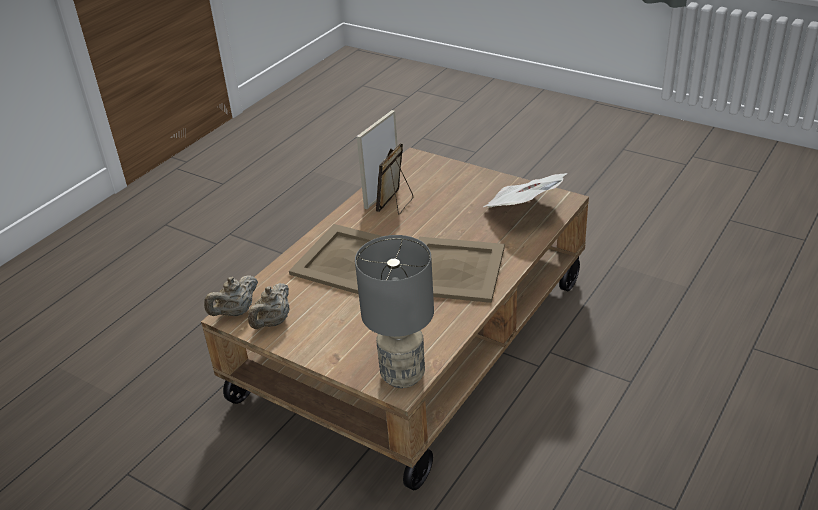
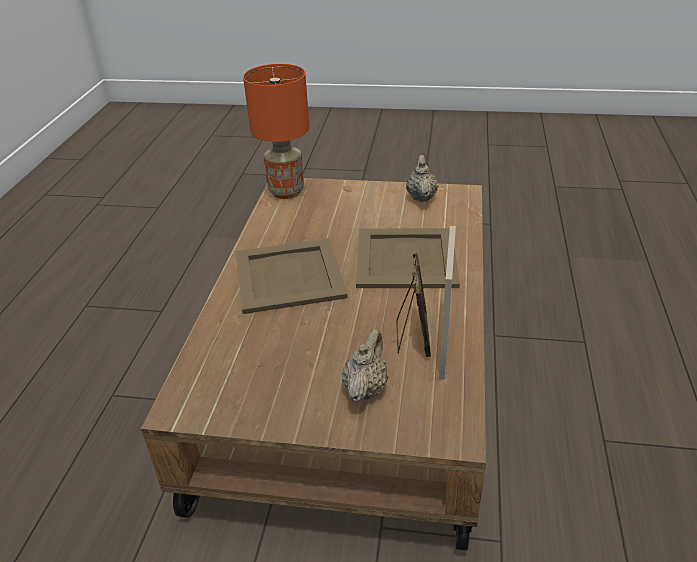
camera: 155 degrees right, 0 degrees up
beige teapot [204,275,258,316] -> beige teapot moved to [342,329,389,402]
grey table lamp [355,235,434,388] -> orange table lamp [243,64,309,199]
newspaper [483,173,568,207] -> none

